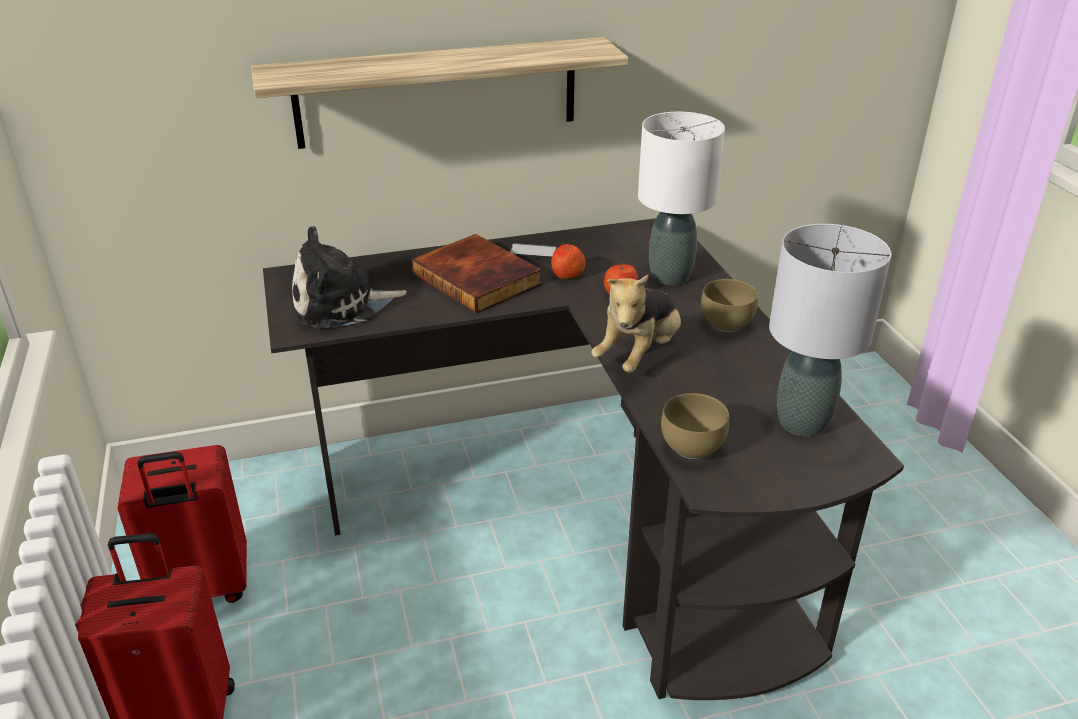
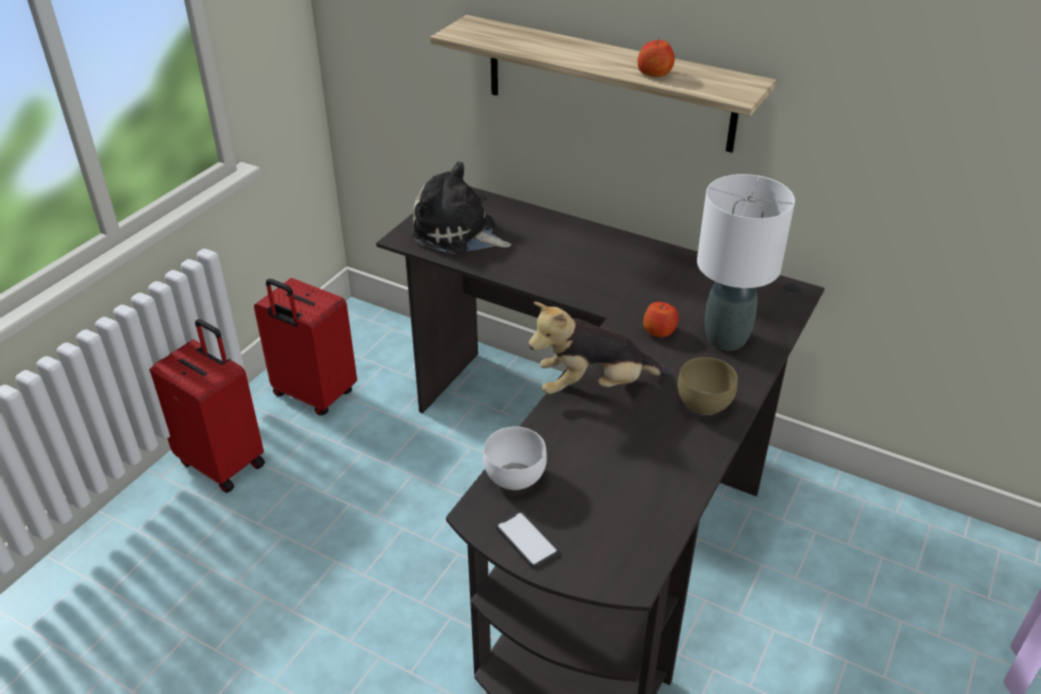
camera: 45 degrees right, 5 degrees up
book [412,234,542,313] -> none
phone [508,243,558,259] -> phone moved to [495,511,559,568]
apple [551,244,586,279] -> apple moved to [637,37,675,77]
brown bowl [661,393,729,459] -> white bowl [483,426,547,490]
grey table lamp [769,224,892,437] -> none

